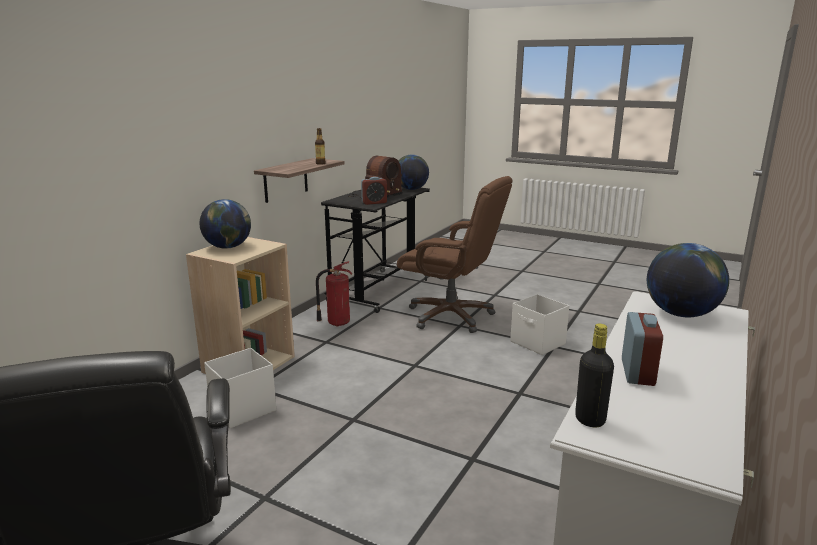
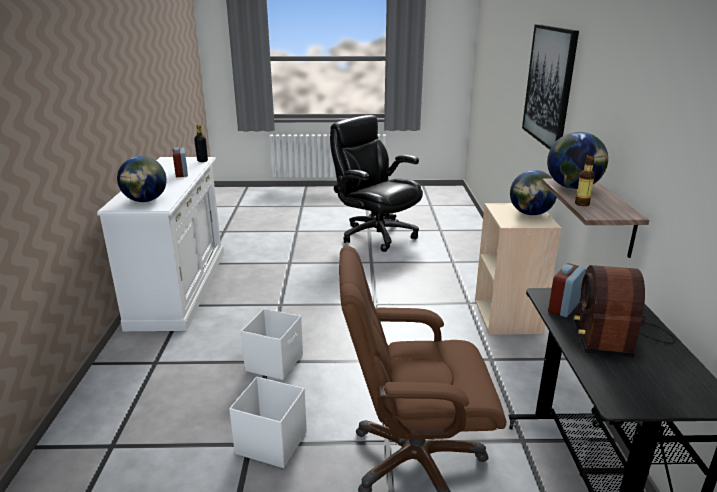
camera: 150 degrees right, 5 degrees up
white storage box [204,348,276,428] -> white storage box moved to [241,309,303,380]
fire extinguisher [316,261,353,327] -> none
globe [398,155,429,190] -> globe moved to [547,132,608,189]
none -> picture [522,24,579,150]

